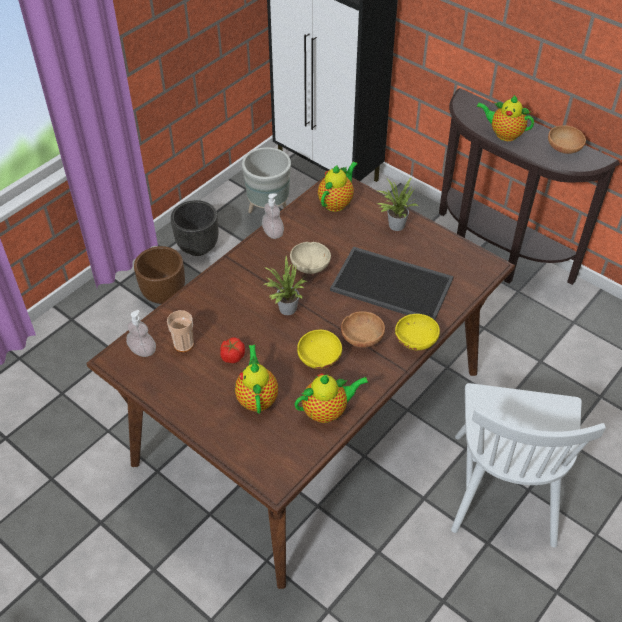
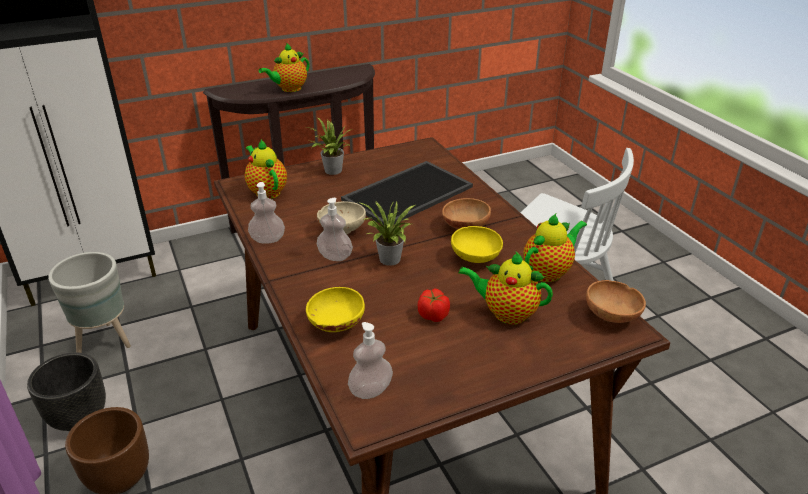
camera: 65 degrees left, 15 degrees down
cup [167,310,194,352] -> none
teapot [295,374,369,423] -> teapot turned 45 degrees clockwise [524,214,587,282]
yellow bowl [395,314,440,350] -> yellow bowl moved to [306,287,365,332]
brown bowl [548,125,586,154] -> brown bowl moved to [586,280,646,323]
none -> soap dispenser [317,198,353,261]

